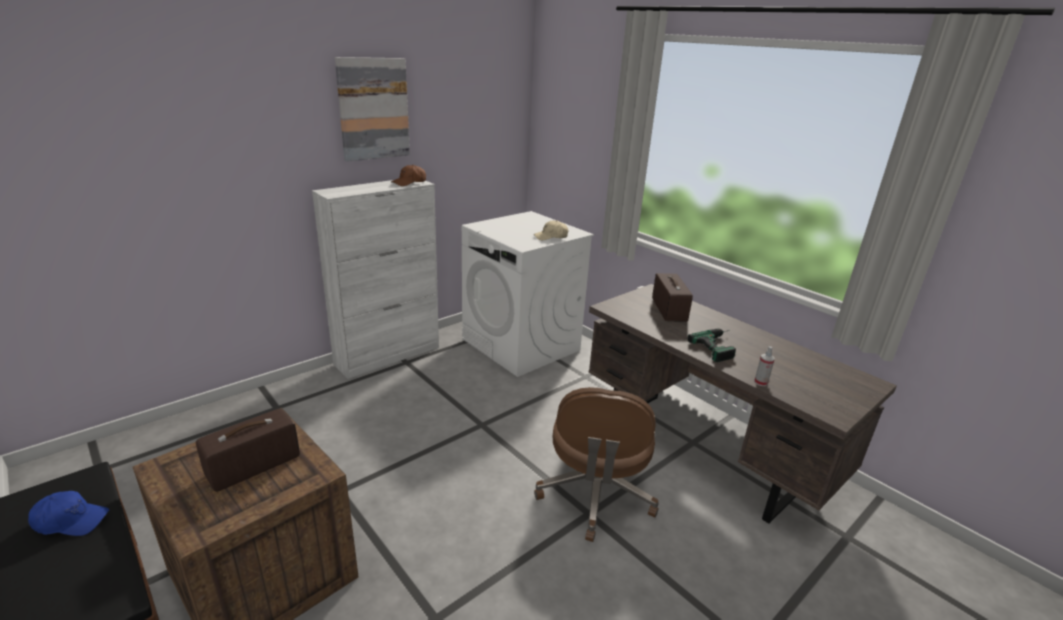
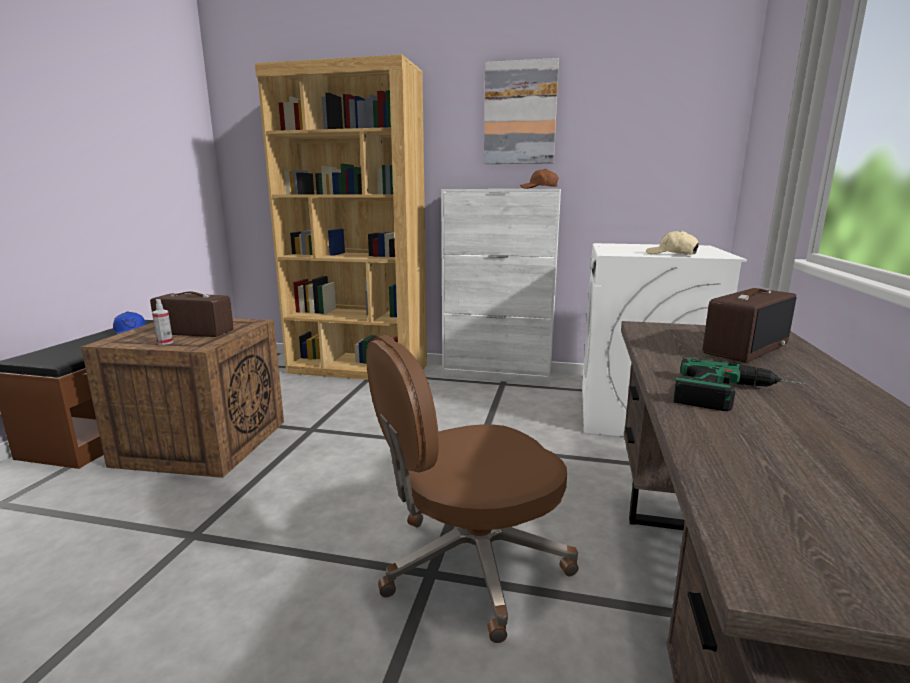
camera: 55 degrees right, 10 degrees down
spray bottle [754,346,775,386] -> spray bottle moved to [152,299,173,345]
none -> brown bookcase [255,54,427,380]

